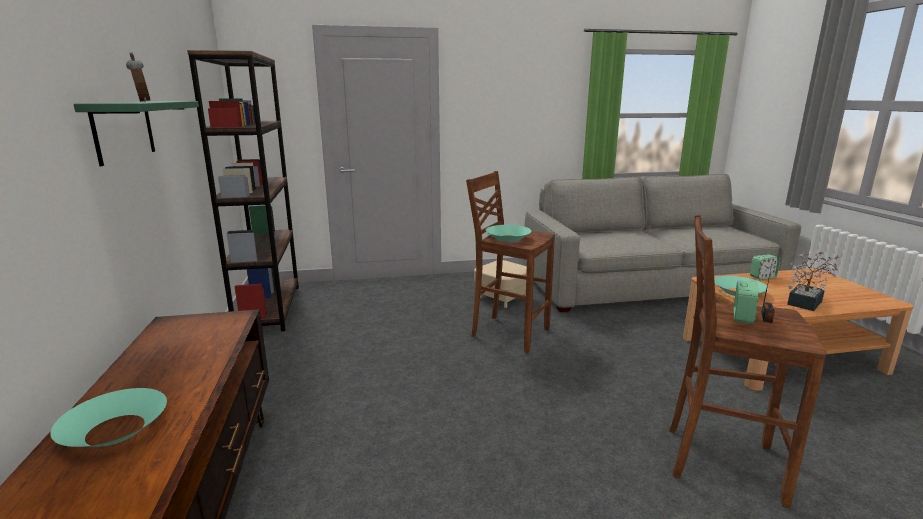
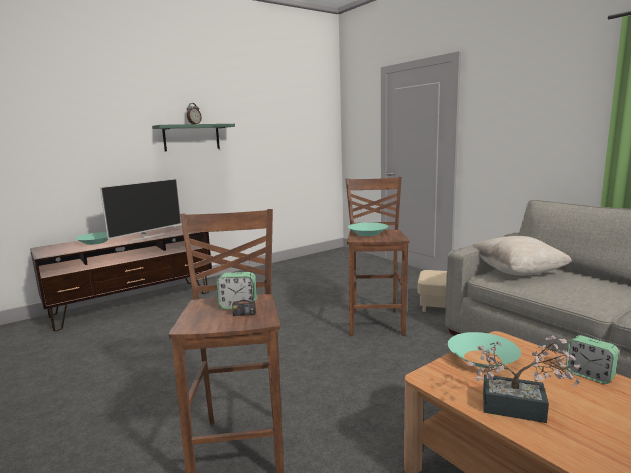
camera: 65 degrees right, 5 degrees down
brown bookcase [187,50,299,331] -> none
none -> television [100,178,182,242]
none -> beige pillow [472,236,572,275]

